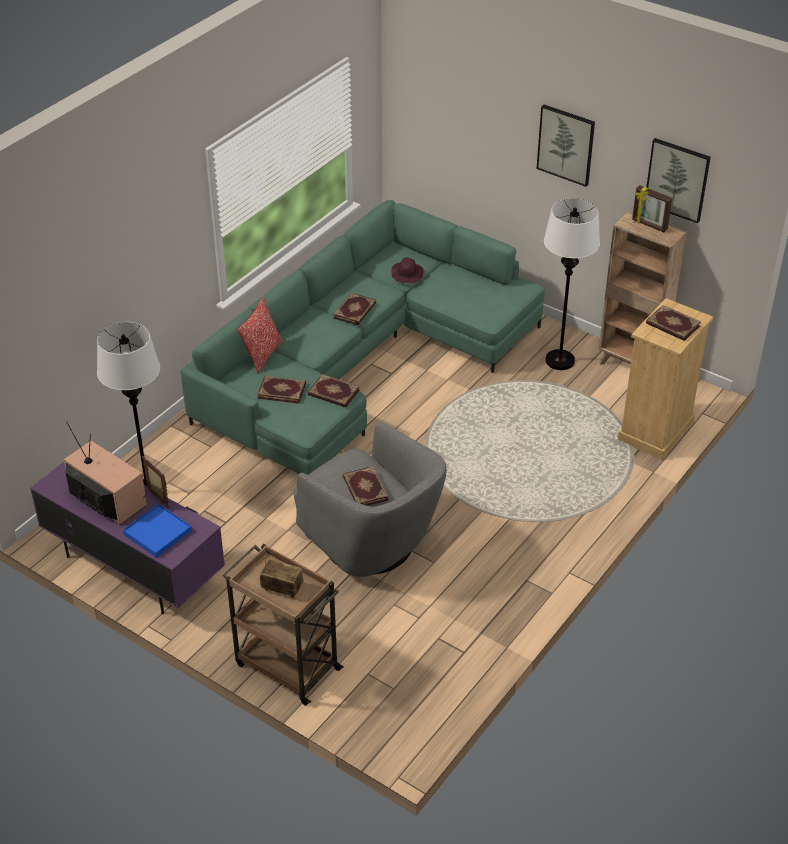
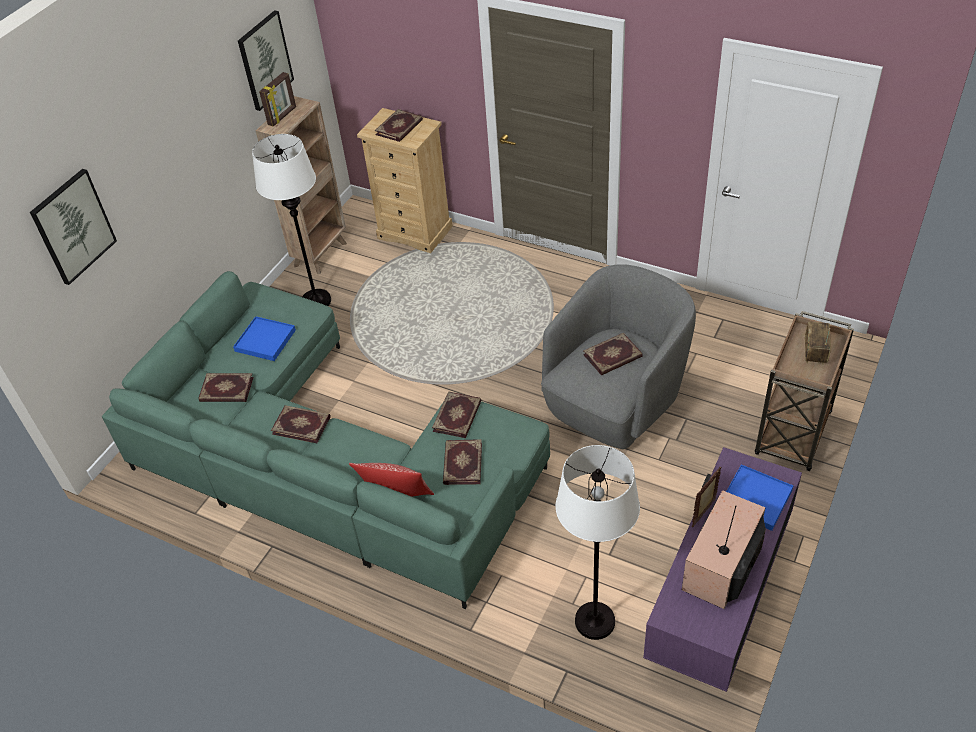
camera: 95 degrees left, 5 degrees up
purple hat [391,258,424,283] -> book [199,373,254,402]
picture [537,104,595,187] -> picture moved to [30,169,117,285]
none -> blue tray [233,316,296,361]

